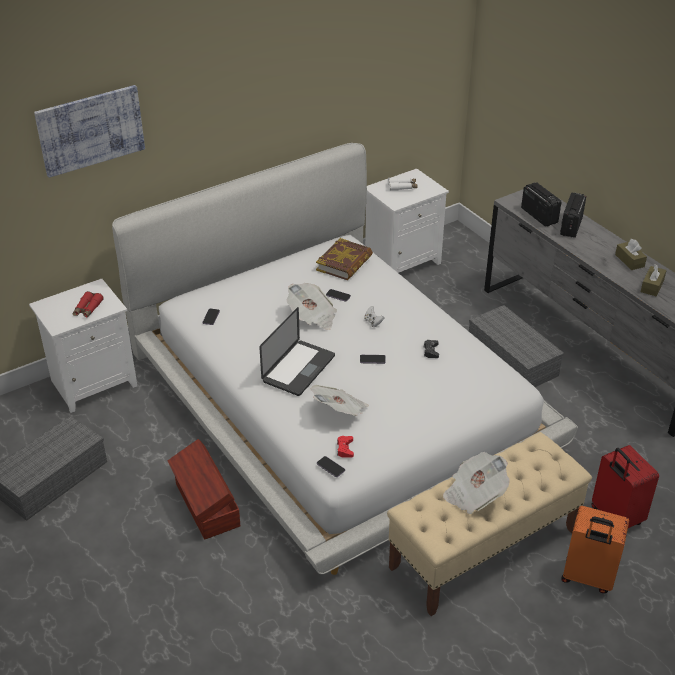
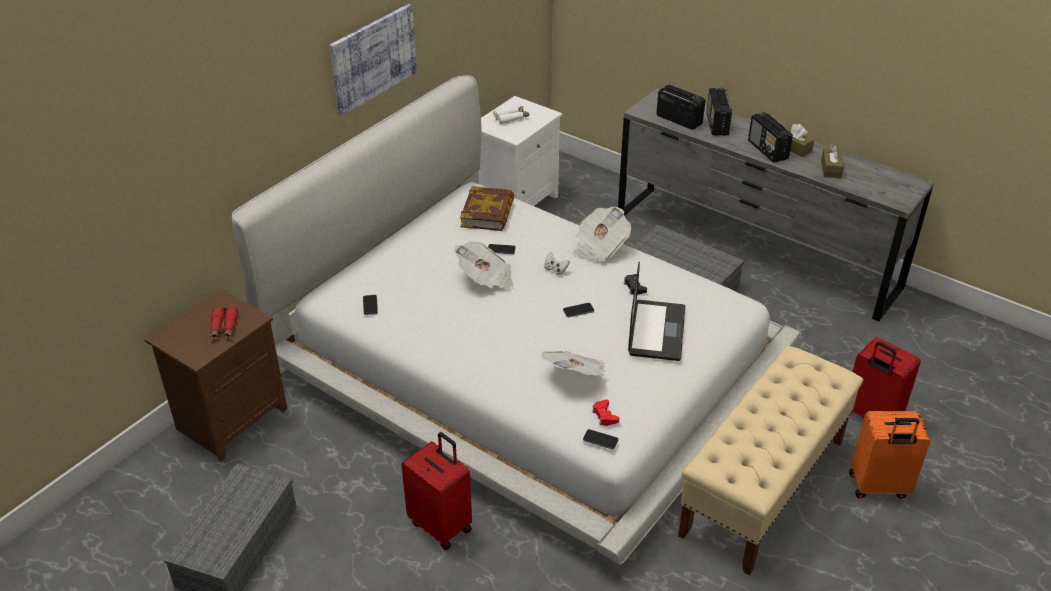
camera: 20 degrees left, 0 degrees up
white nightstand [29,279,137,413] -> brown nightstand [144,289,287,461]
picture [34,85,145,178] -> picture moved to [330,4,417,116]
brown storage box [168,439,240,540] -> red suitcase [401,432,472,550]
laptop [260,307,335,396] -> laptop moved to [628,261,685,361]
newspaper [443,452,510,515] -> newspaper moved to [573,207,631,262]
none -> radio [748,112,793,163]

